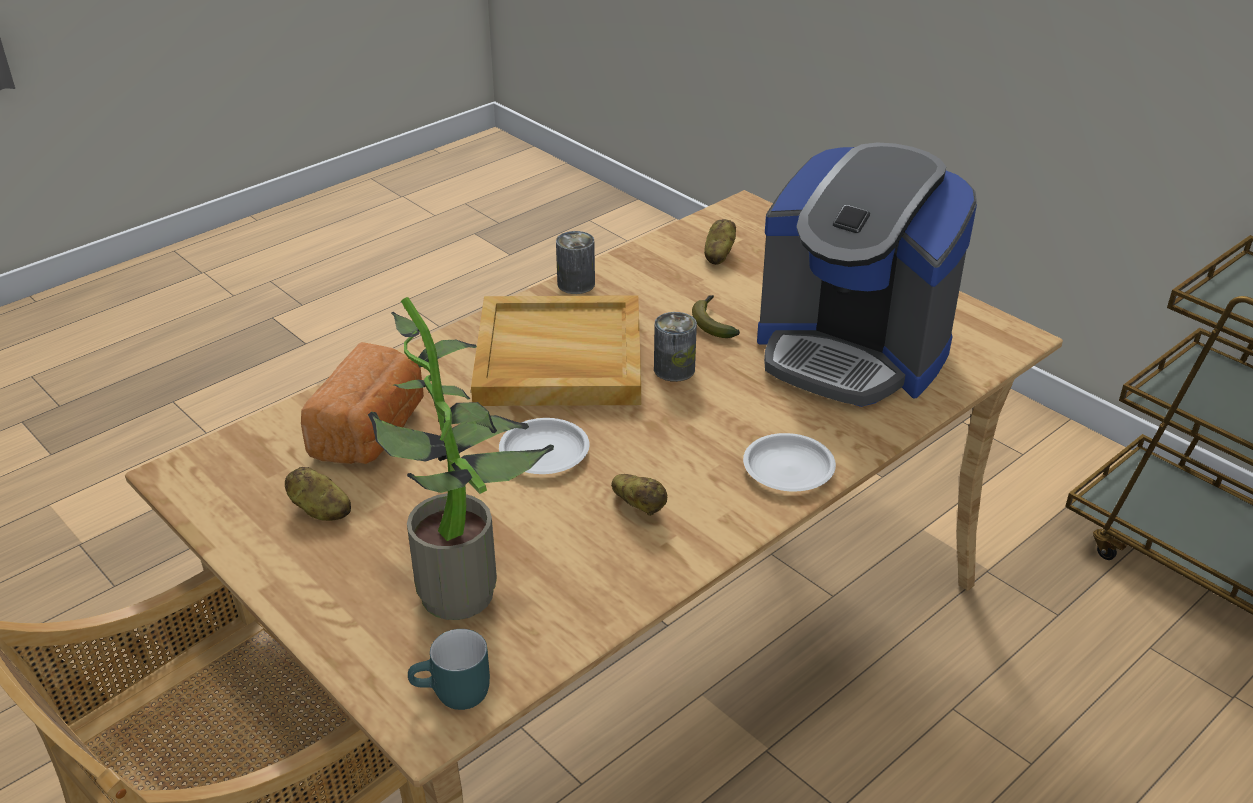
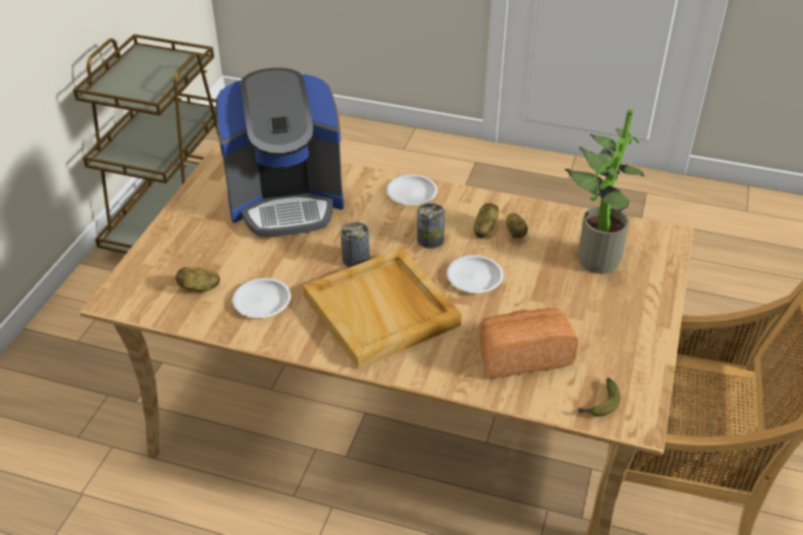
camera: 120 degrees left, 5 degrees up
potato [285,467,351,521] -> potato moved to [506,213,528,239]
turquoise mug [408,629,490,710] -> none
can [556,231,595,294] -> can moved to [417,203,445,249]
banana [692,295,740,338] -> banana moved to [578,378,620,417]
coffee machine [757,142,977,407] -> coffee machine turned 75 degrees clockwise [216,68,344,237]
none -> white plate [232,278,291,318]

